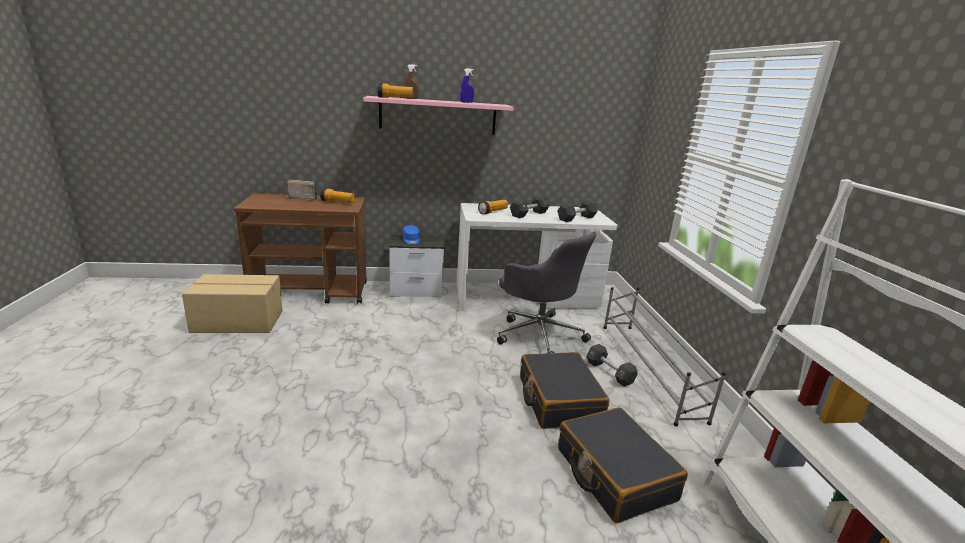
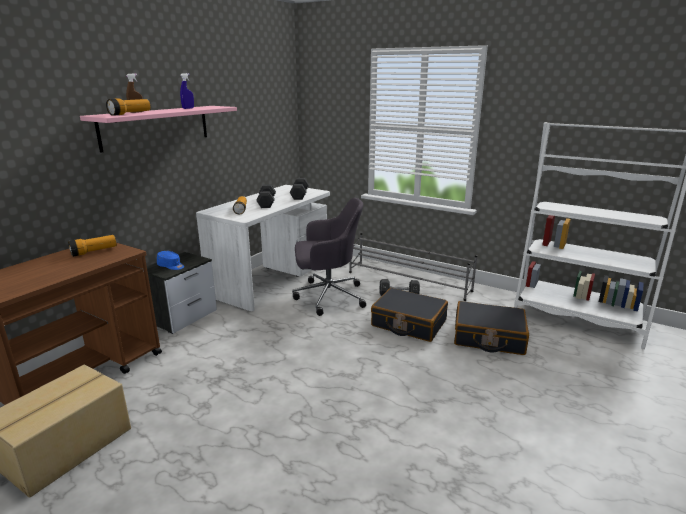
camera: 50 degrees left, 0 degrees up
radio [287,179,317,200] -> none

